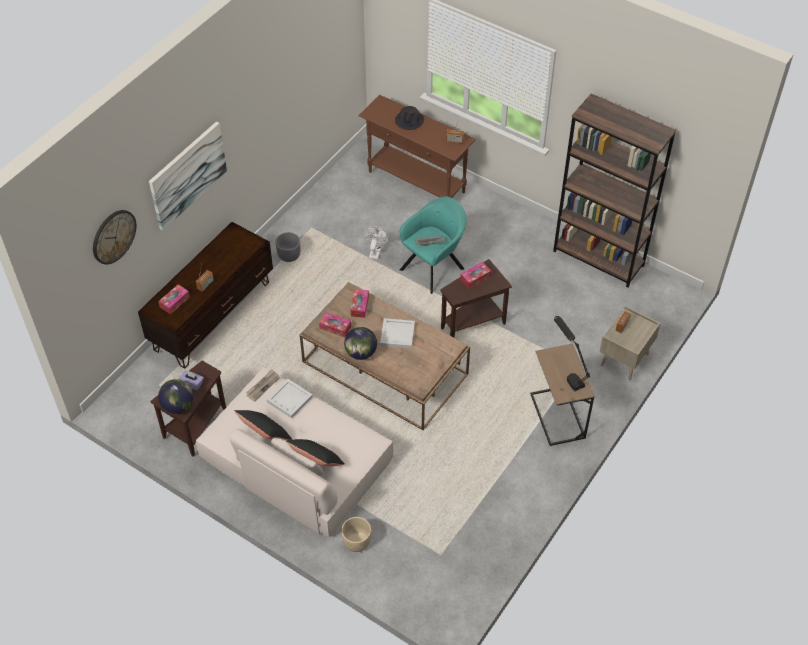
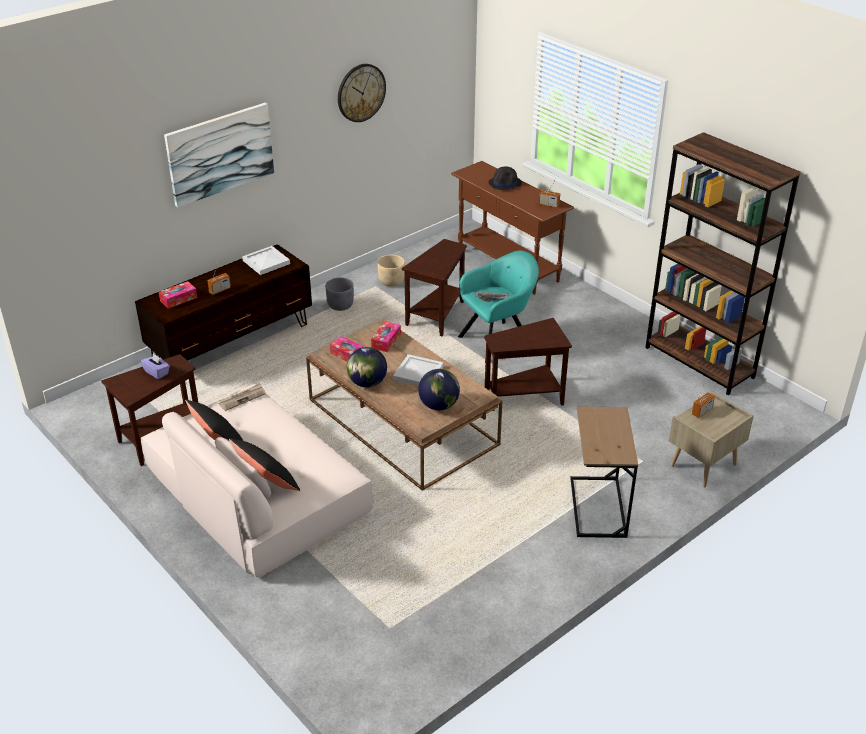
camera: 15 degrees right, 15 degrees down
wall clock [93,210,136,265] -> wall clock moved to [338,64,386,122]
globe [158,379,193,414] -> globe moved to [418,369,460,410]
white tray [267,379,313,418] -> white tray moved to [242,246,290,275]
beige planter [342,517,371,552] -> beige planter moved to [377,255,405,287]
white fan [363,227,389,260] -> brown side table [402,239,467,336]
tissue box [460,262,491,289] -> none
black table lamp [554,316,590,392] -> none

